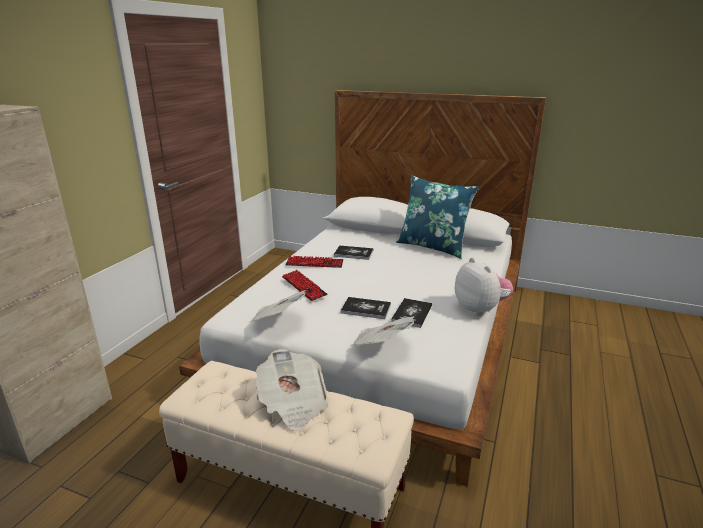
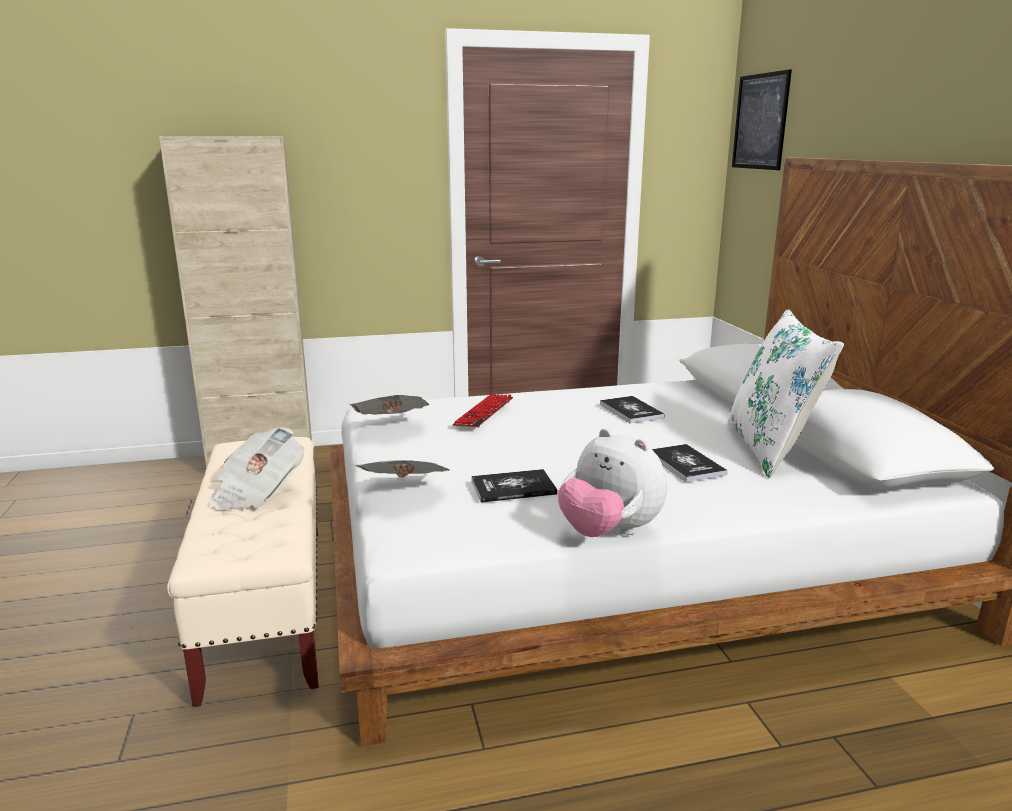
camera: 55 degrees right, 5 degrees down
keyboard [286,256,344,268] -> none
book [341,297,391,319] -> book moved to [652,444,727,482]
blue pillow [396,176,479,259] -> white pillow [728,309,844,478]
plush toy [455,258,513,316] -> plush toy turned 105 degrees clockwise [558,428,667,537]
none -> picture [732,69,792,170]

